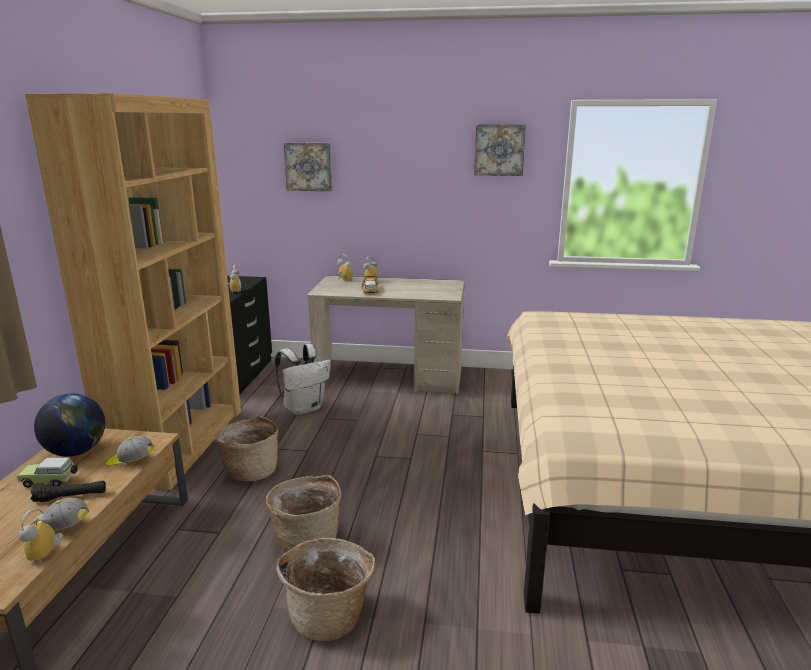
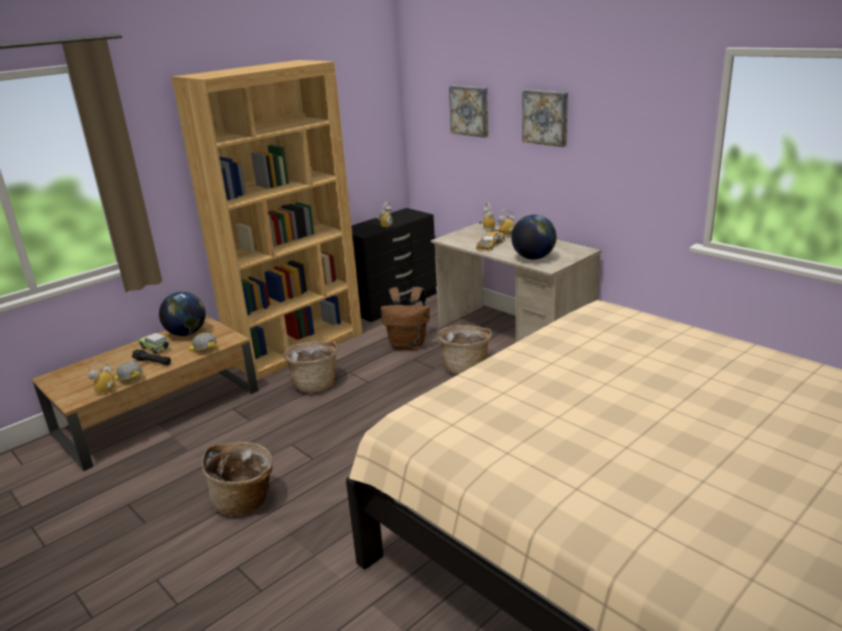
camera: 40 degrees right, 5 degrees up
basket [266,475,341,552] -> basket moved to [438,325,492,374]
white backpack [275,344,331,415] -> brown backpack [381,287,430,350]
picture [474,124,526,176] -> picture moved to [522,90,568,147]
none -> globe [511,215,556,260]

